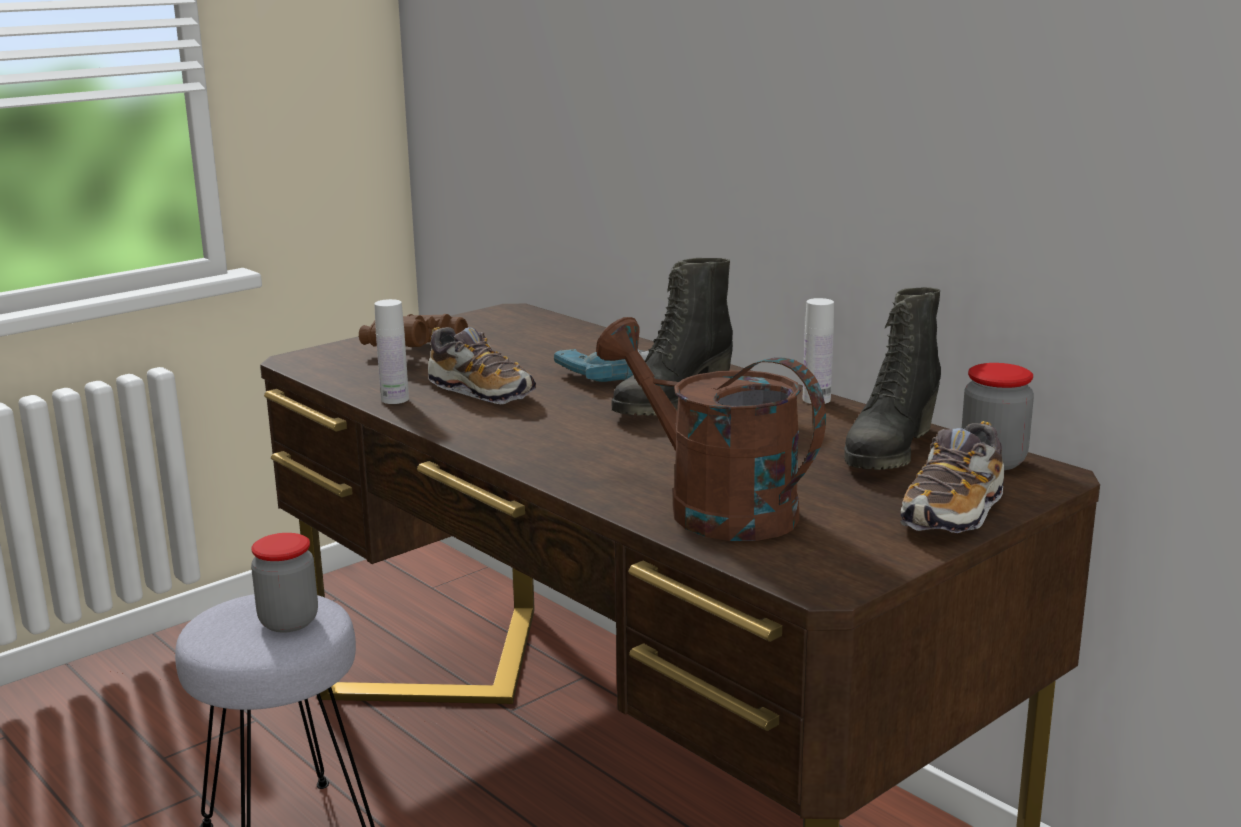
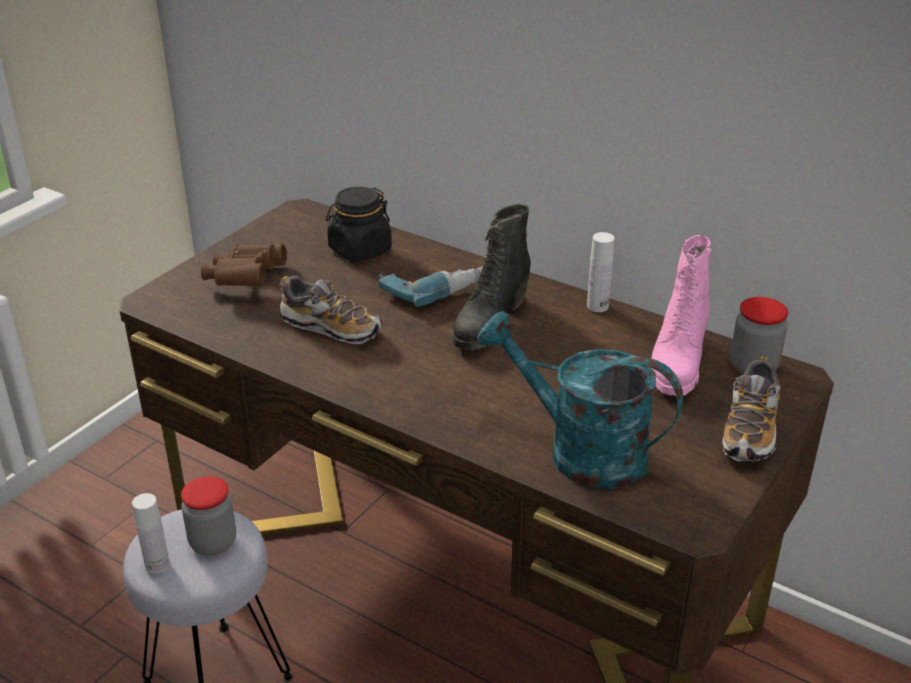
camera: 15 degrees left, 15 degrees up
white bottle [374,299,409,404] -> white bottle moved to [132,493,170,574]
brown watering can [596,317,826,541] -> turquoise watering can [477,311,683,489]
black boot [844,287,941,470] -> pink boot [651,235,711,396]
none -> black jar [326,187,392,262]

